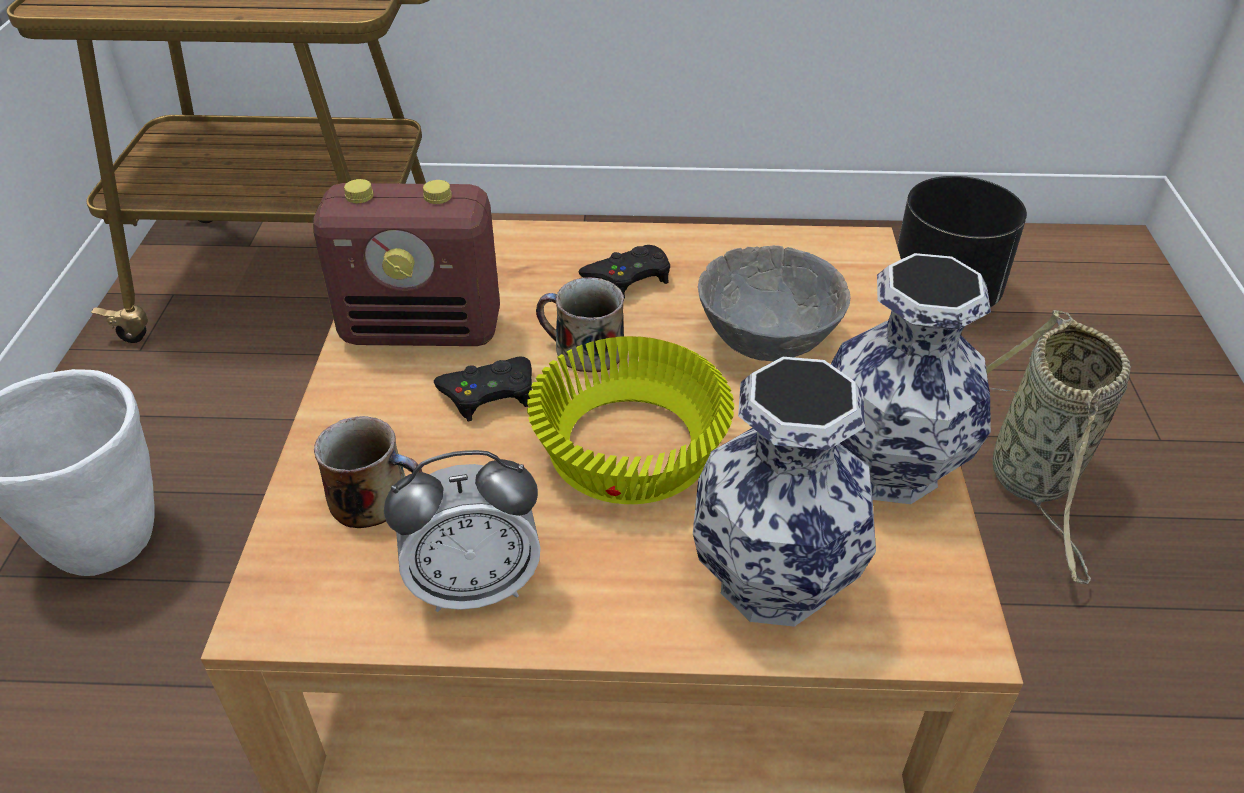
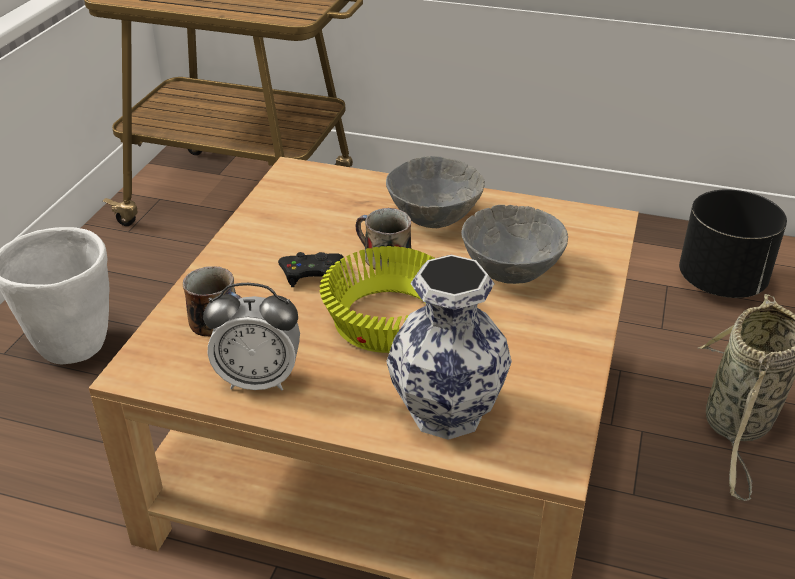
camera: 15 degrees right, 5 degrees down
radio [313,179,500,346] -> none
black game controller [578,245,670,299] -> grey bowl [386,156,485,228]
vase [831,253,991,504] -> none

